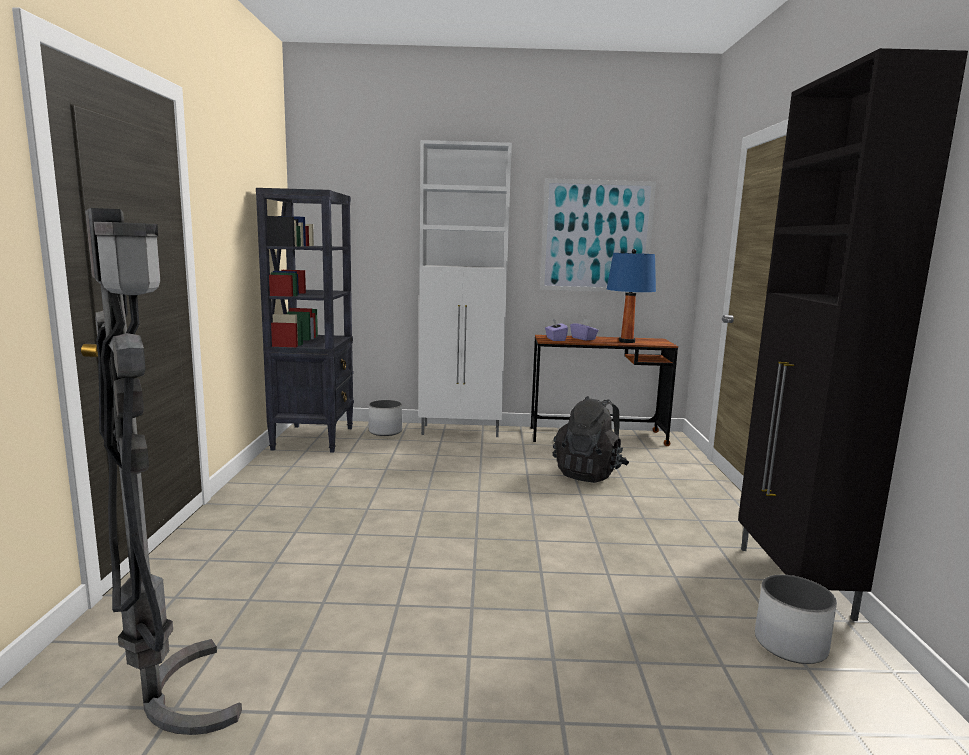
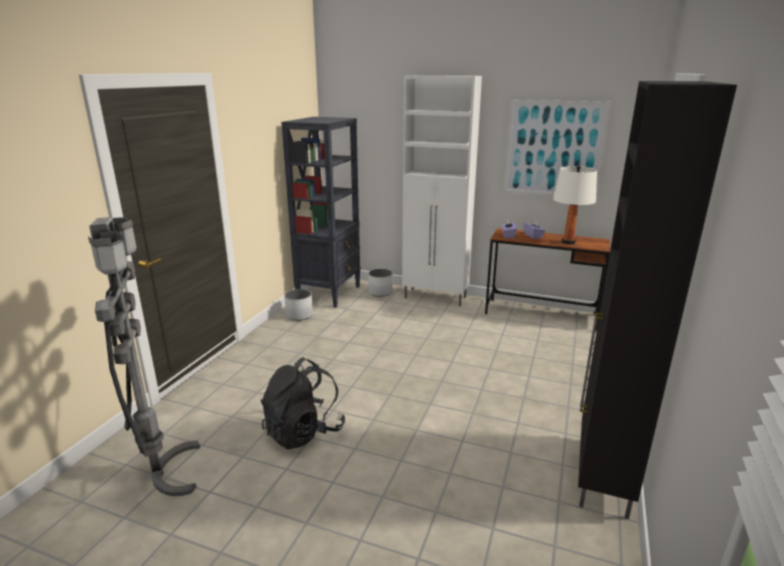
camera: 20 degrees right, 10 degrees up
black backpack [553,396,629,483] -> black backpack moved to [261,357,345,450]
blue table lamp [607,249,656,343] -> white table lamp [553,165,597,244]
white planter [755,575,837,664] -> white planter moved to [284,289,313,321]

